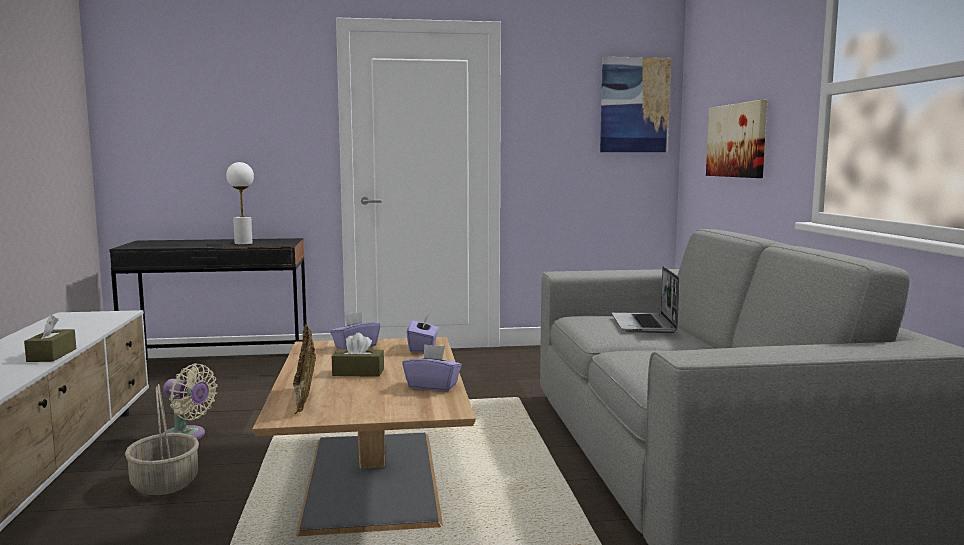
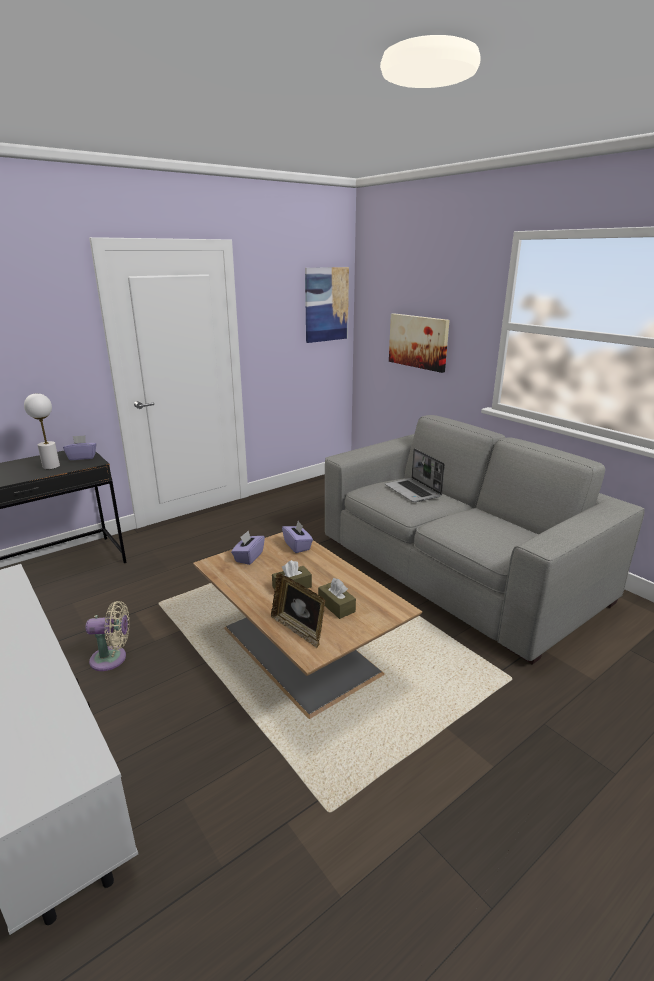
camera: 30 degrees left, 15 degrees up
brown tissue box [24,315,76,362] -> brown tissue box moved to [318,578,356,619]
basket [125,384,199,495] -> none
purple tissue box [402,344,462,391] -> purple tissue box moved to [63,435,97,460]

